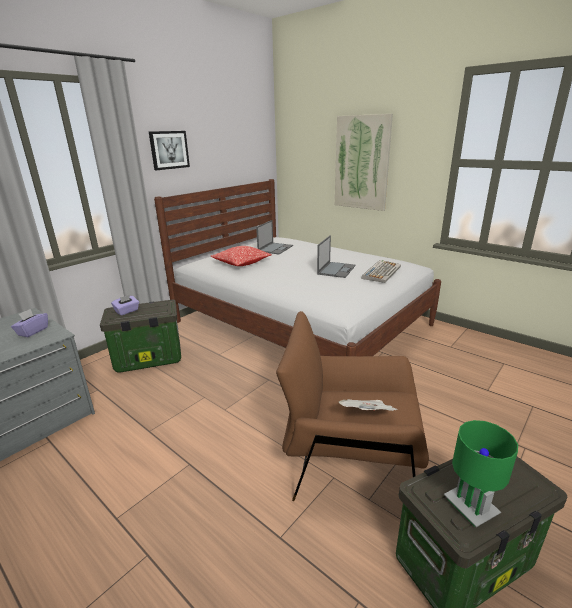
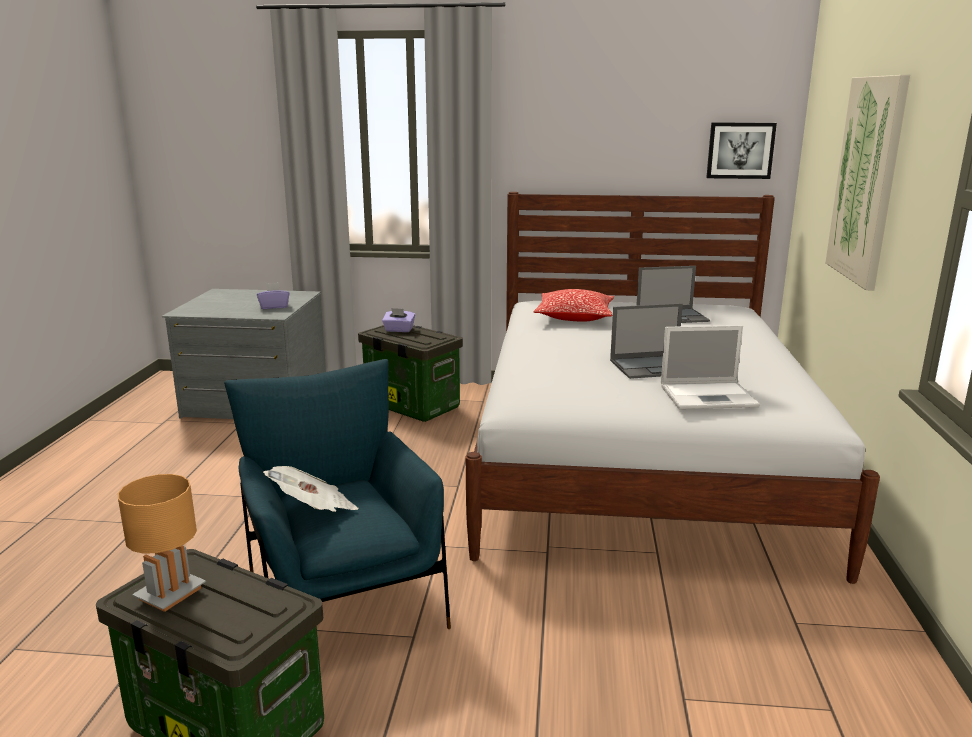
camera: 55 degrees right, 5 degrees down
picture [149,131,190,170] -> picture moved to [706,123,777,179]
brown armchair [276,311,429,501] -> blue armchair [224,359,451,629]
keyboard [361,260,401,283] -> laptop [661,325,760,409]
green table lamp [444,420,518,527] -> brown table lamp [117,474,206,612]

